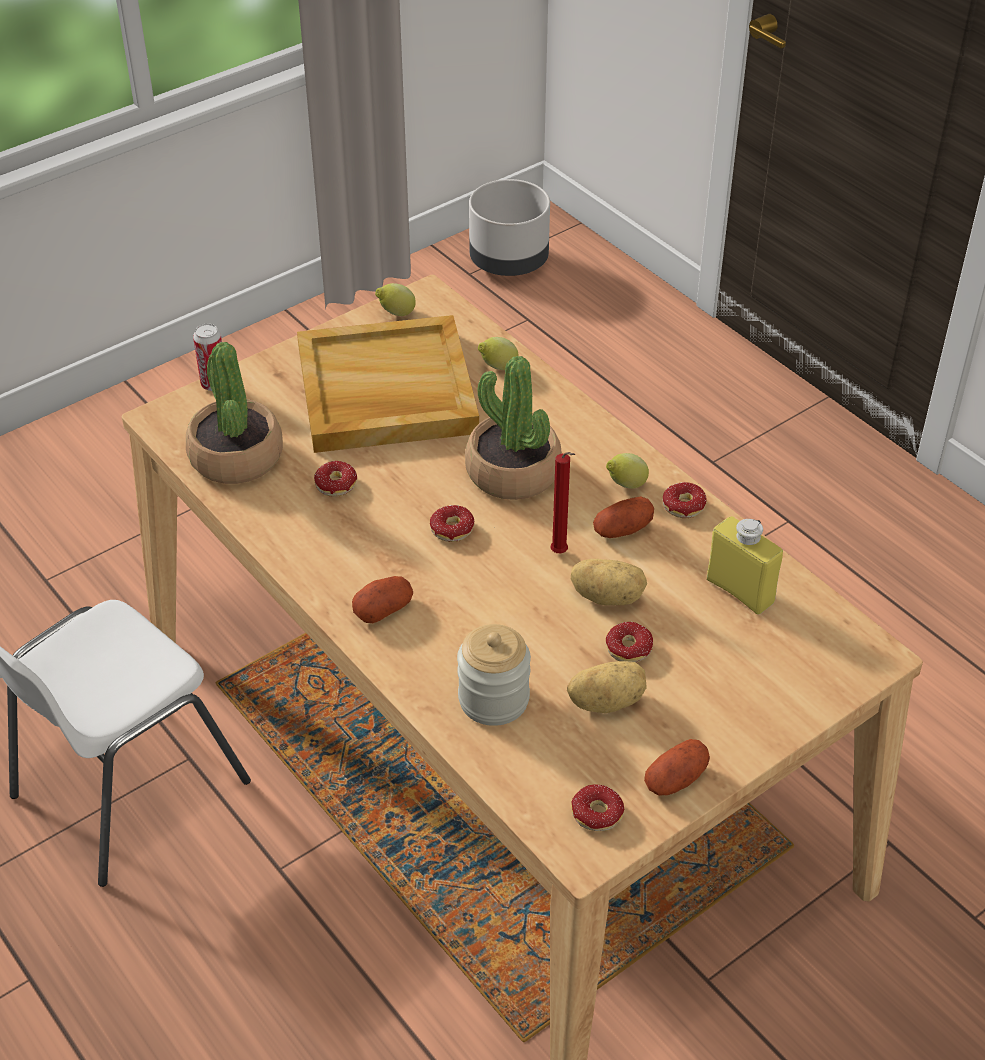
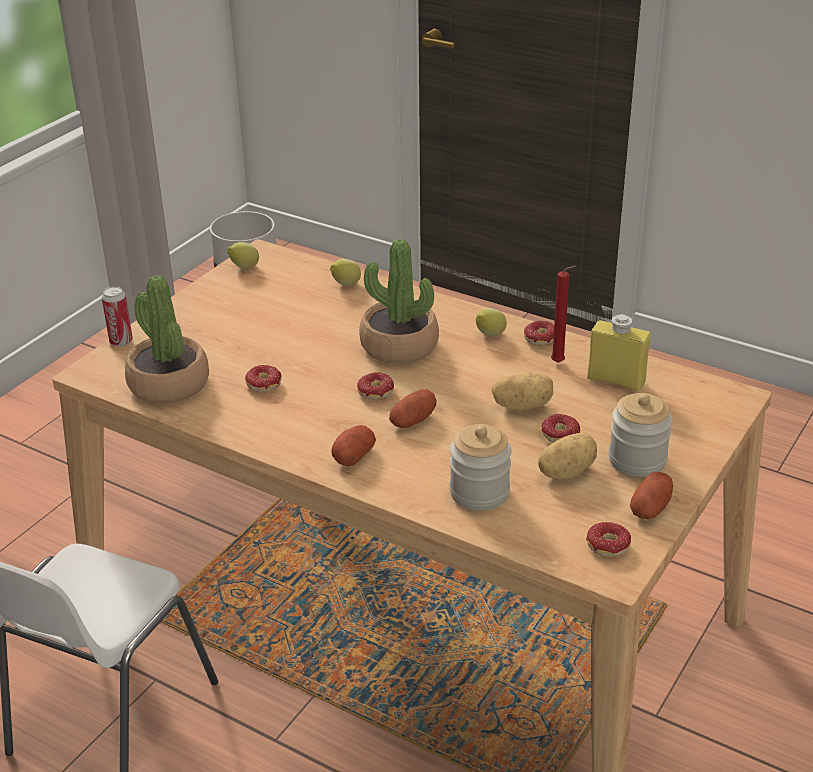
camera: 20 degrees left, 10 degrees down
beige tray [297,315,479,453] -> none
red candle [551,452,575,553] -> red candle moved to [551,266,576,363]
potato [593,496,654,538] -> potato moved to [389,389,437,428]
none -> jar [608,393,673,477]

